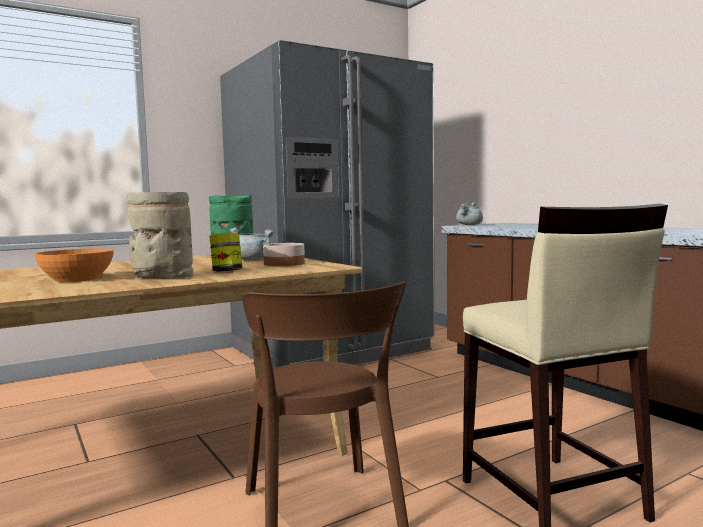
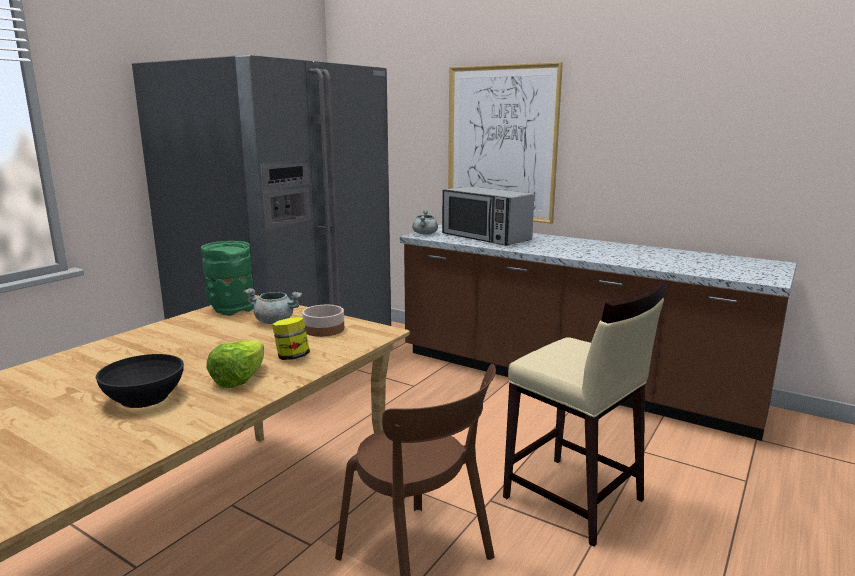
camera: 25 degrees left, 10 degrees up
orange bowl [34,249,114,282] -> black bowl [96,354,184,408]
beige vase [126,192,193,279] -> lettuce [206,339,264,388]
none -> microwave [442,186,534,246]
none -> picture [448,62,563,224]

